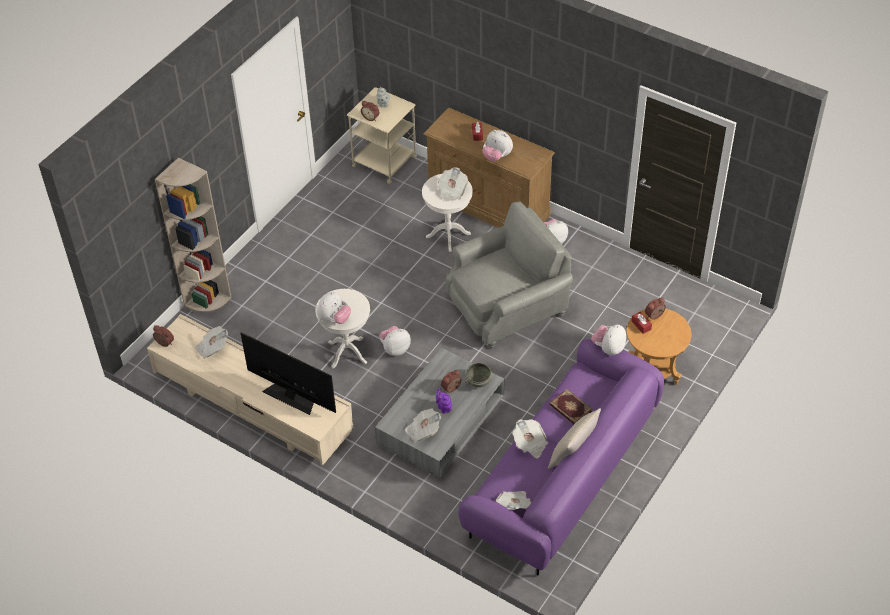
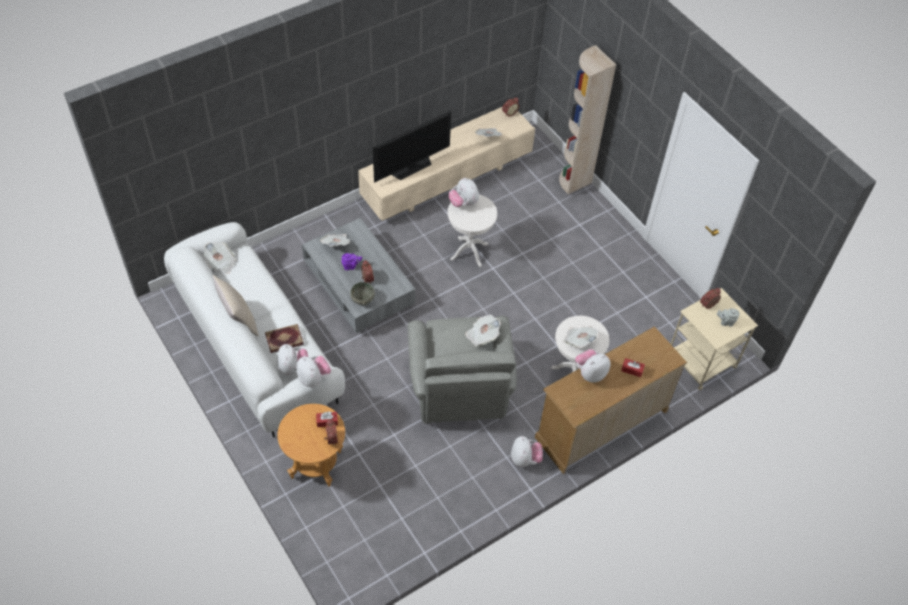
camera: 110 degrees right, 5 degrees up
plush toy [379,326,411,356] -> plush toy moved to [277,344,308,375]
purple sofa [458,339,664,576] -> white sofa [164,222,345,437]
newspaper [513,419,548,458] -> newspaper moved to [465,315,501,347]

